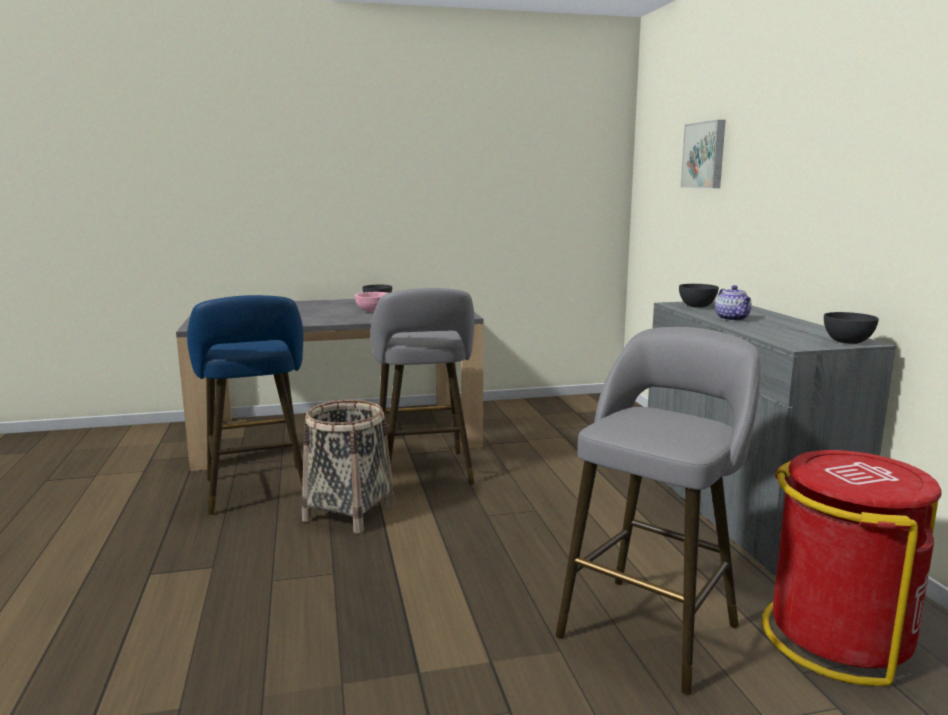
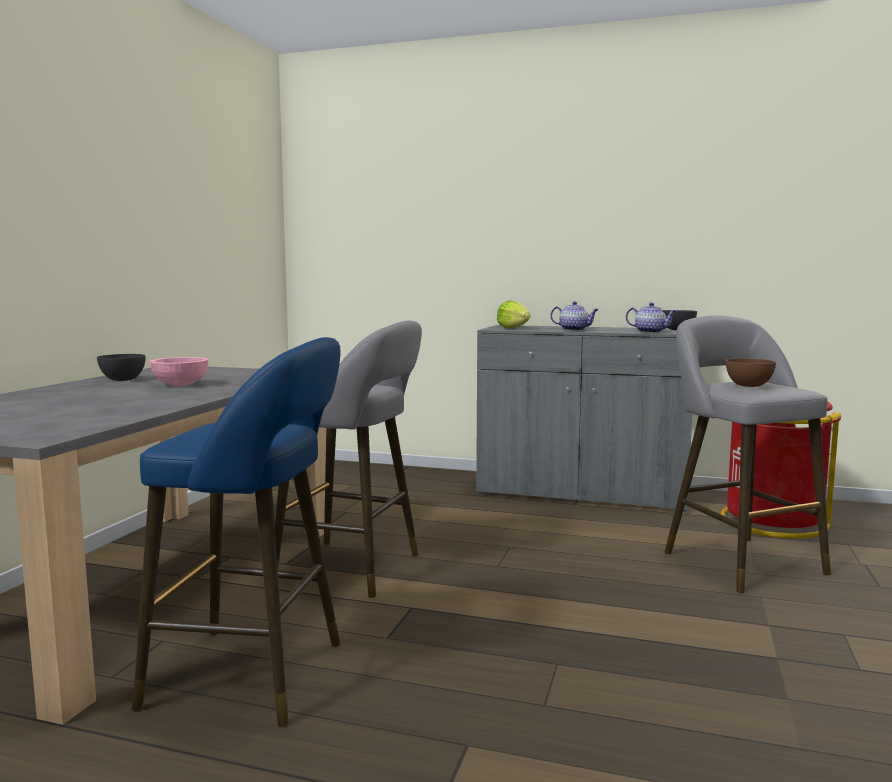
camera: 60 degrees left, 5 degrees down
basket [302,400,395,533] -> none
grey bowl [679,284,719,308] -> lettuce [497,301,530,328]
picture [680,120,726,188] -> none
none -> teapot [626,302,677,333]
none -> brown bowl [726,358,776,387]

